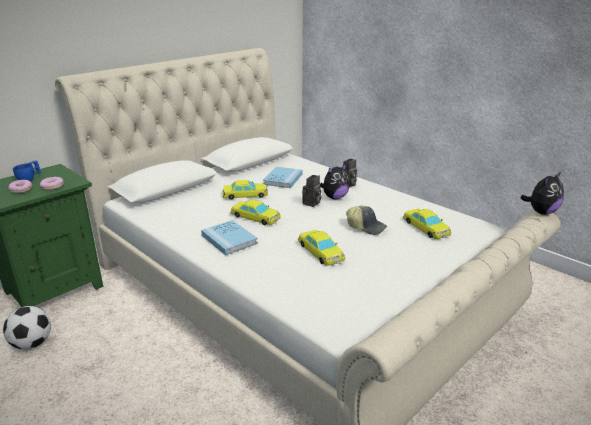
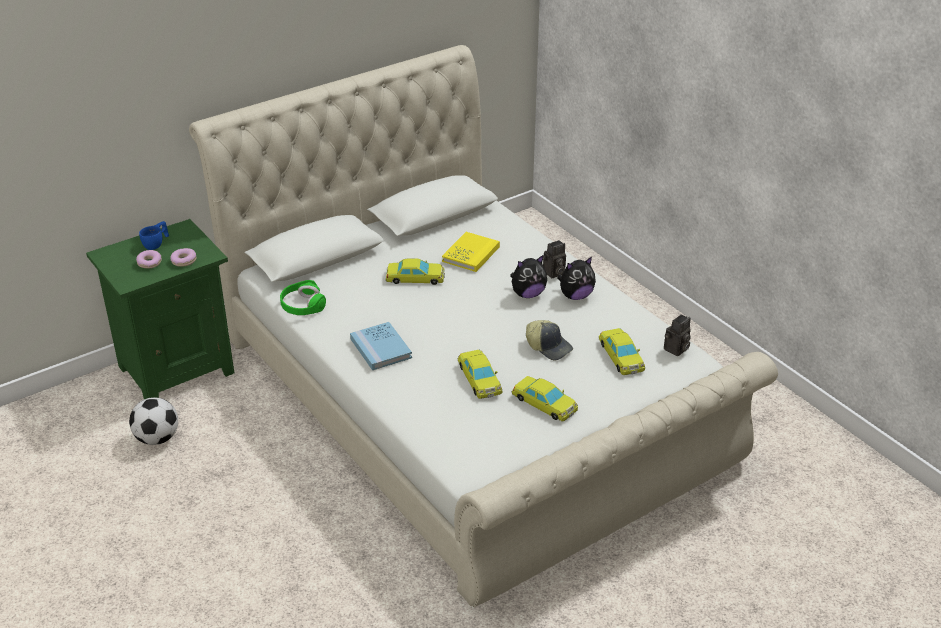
camera: 10 degrees right, 10 degrees up
yellow toy car [230,200,281,225] -> yellow toy car moved to [512,376,578,421]
blue book [263,167,302,188] -> yellow book [442,232,500,272]
camera [302,175,321,207] -> camera moved to [664,314,691,356]
plush toy [520,172,564,215] -> plush toy moved to [558,257,596,300]
none -> green headphones [280,280,326,315]

